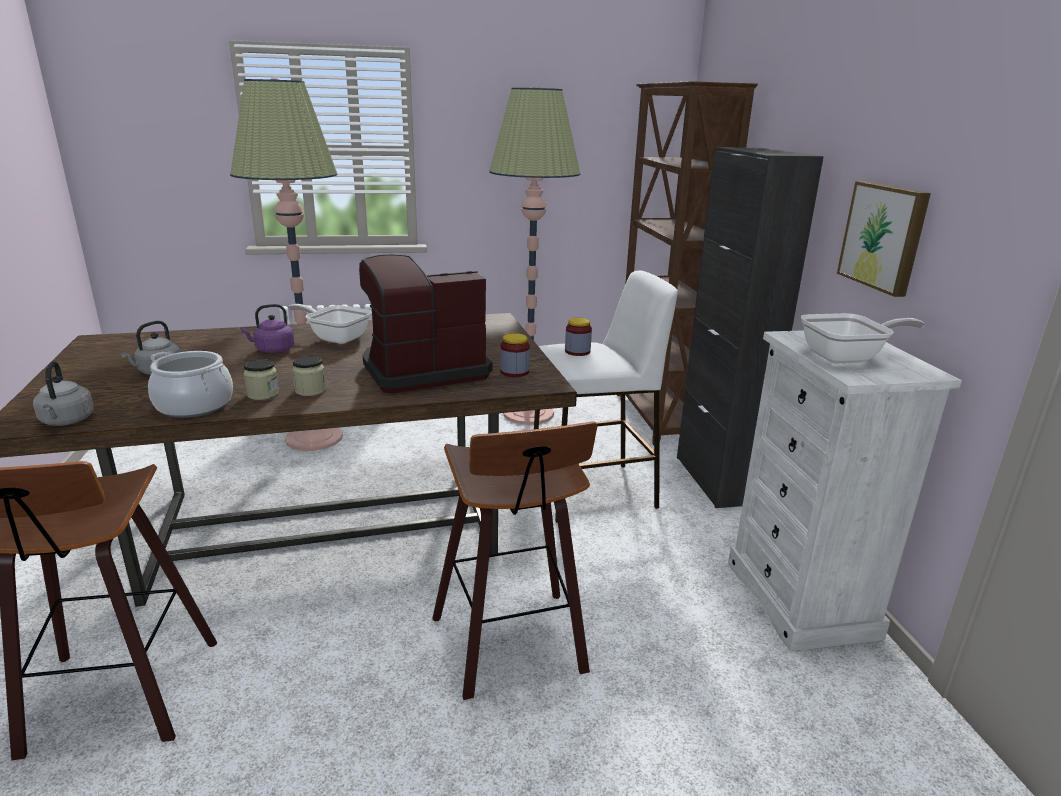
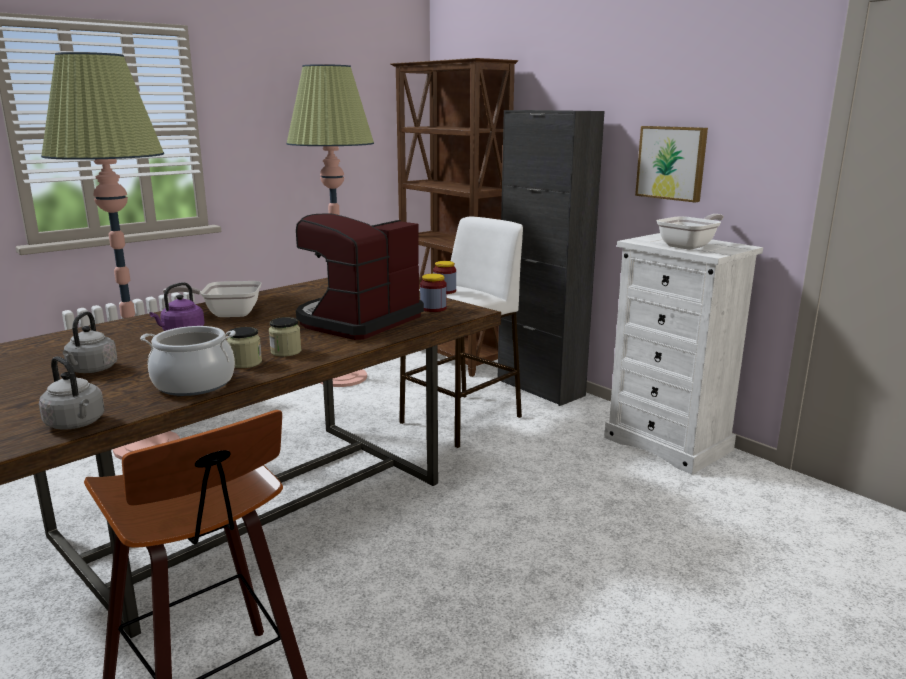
camera: 30 degrees left, 5 degrees down
stool [432,421,598,700] -> none

